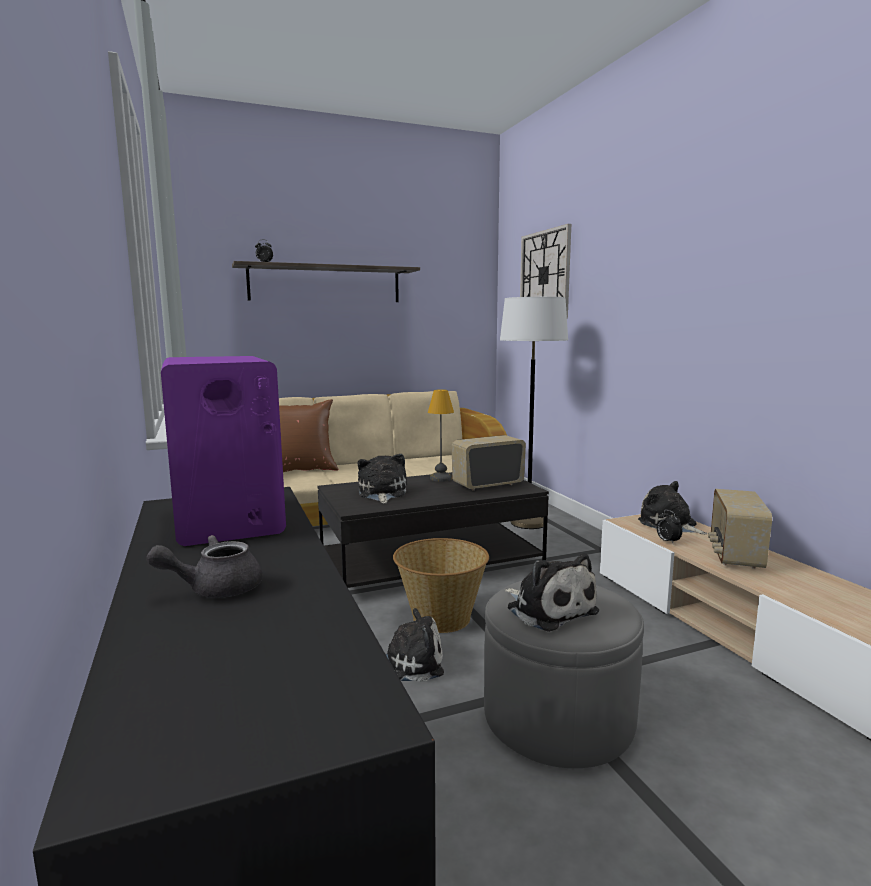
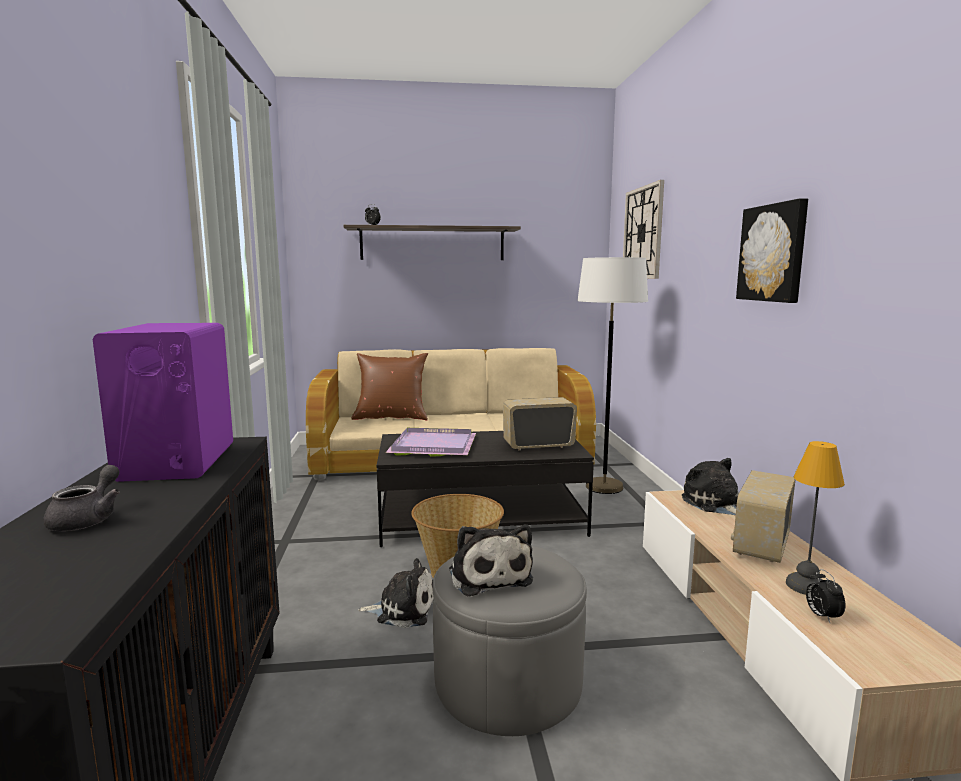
camera: 15 degrees right, 0 degrees up
grey teapot [146,535,262,598] -> grey teapot turned 105 degrees clockwise [43,465,120,531]
plush toy [358,454,407,504] -> purple tray [385,428,476,457]
table lamp [428,389,454,482] -> table lamp moved to [786,441,845,595]
alarm clock [657,510,682,545] -> alarm clock moved to [806,569,846,623]
none -> picture [736,198,808,303]

